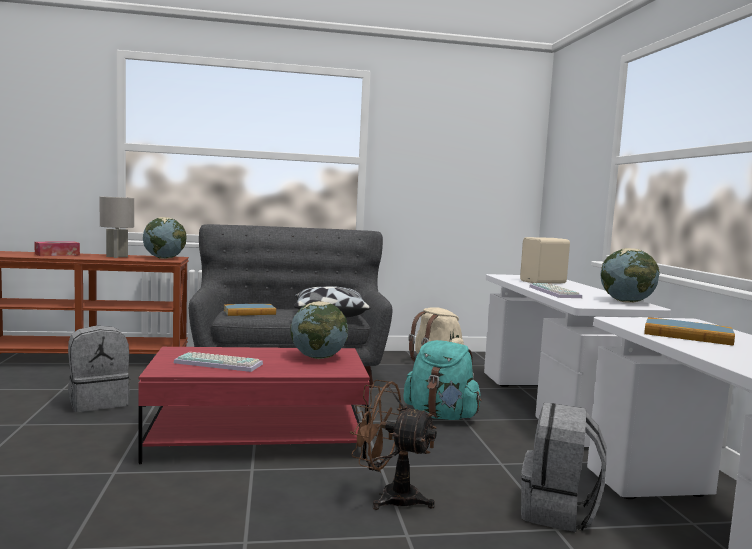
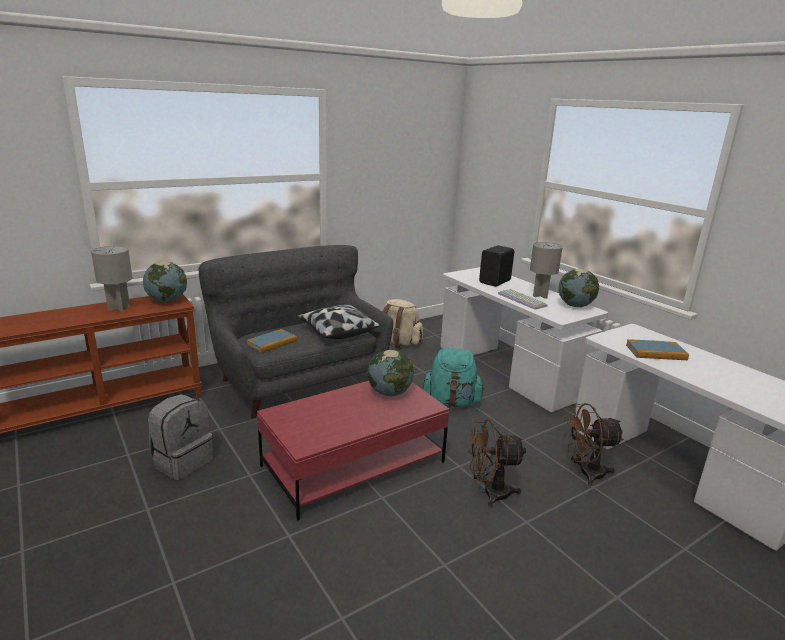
camera: 25 degrees left, 15 degrees up
tissue box [34,241,80,256] -> none
keyboard [174,352,263,372] -> none
beige speaker [520,237,570,284] -> black speaker [479,245,514,287]
grey backpack [521,402,606,532] -> brown fan [564,403,624,486]
none -> grey table lamp [530,242,563,299]

